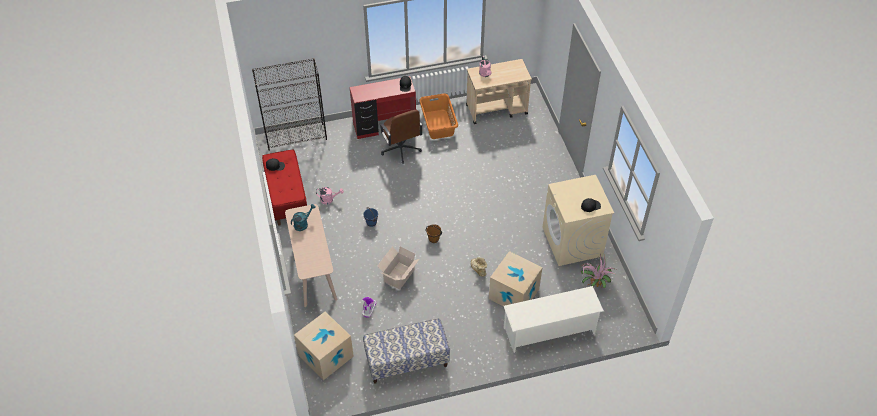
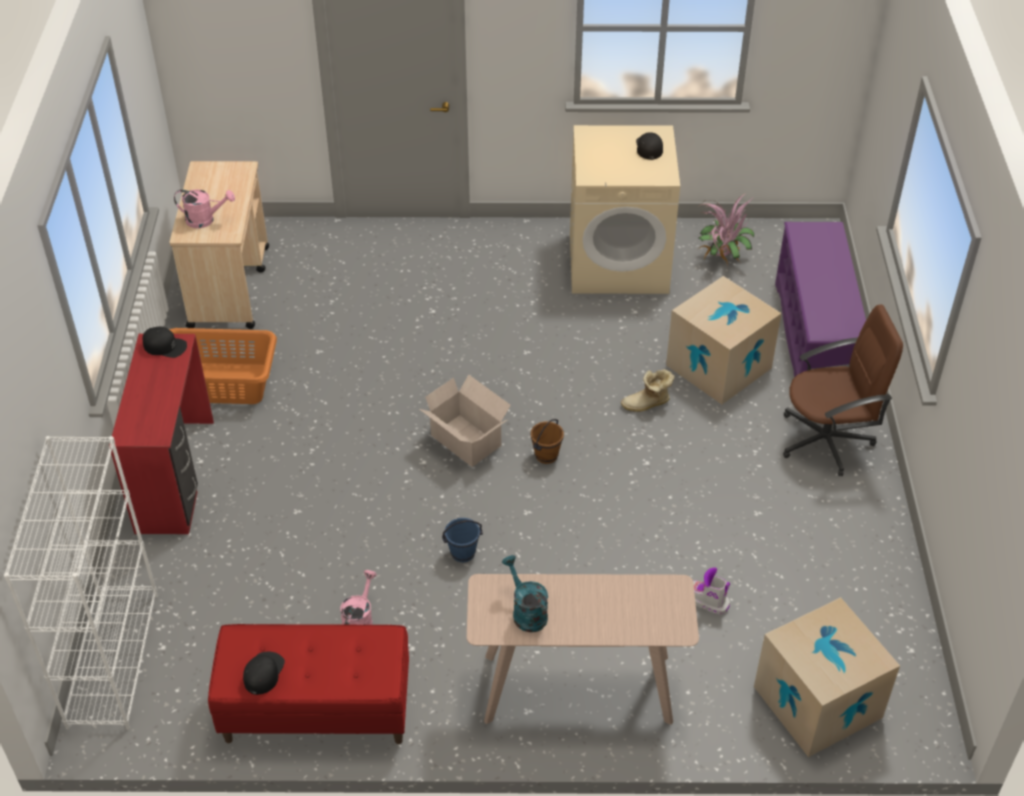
camera: 75 degrees left, 5 degrees down
black bookcase [252,58,327,151] -> white bookcase [4,436,158,730]
bench [363,318,450,384] -> none
cardboard box [377,246,419,290] -> cardboard box moved to [419,375,511,467]
brown office chair [379,110,423,164] -> brown office chair moved to [783,305,903,476]
white shoe rack [503,286,604,353] -> purple shoe rack [775,222,866,378]

